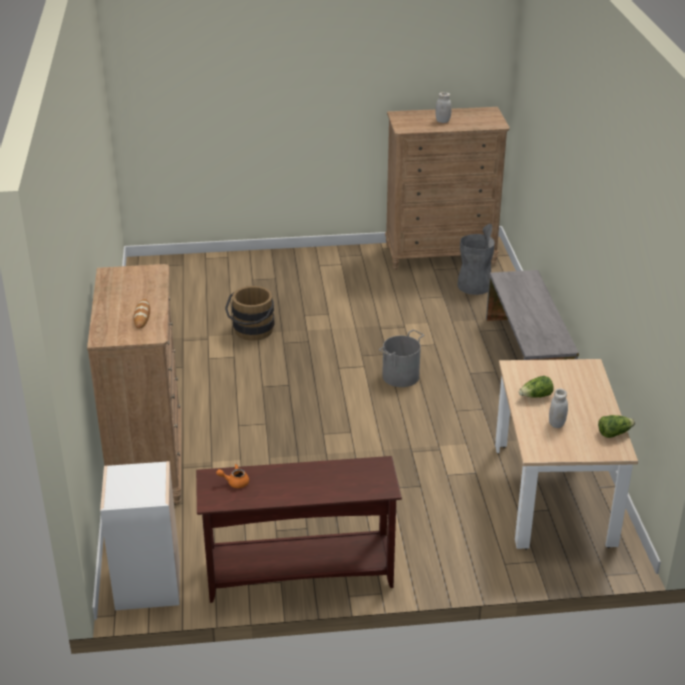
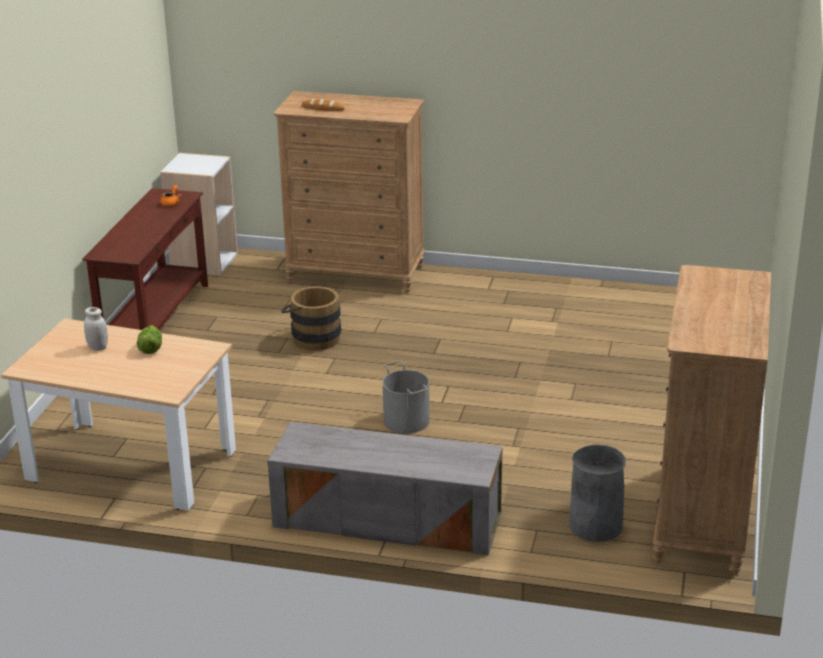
camera: 110 degrees right, 5 degrees down
brown bucket [225,286,274,341] -> brown bucket moved to [281,286,341,351]
white jar [436,92,452,123] -> none
lettuce [598,415,635,438] -> none

